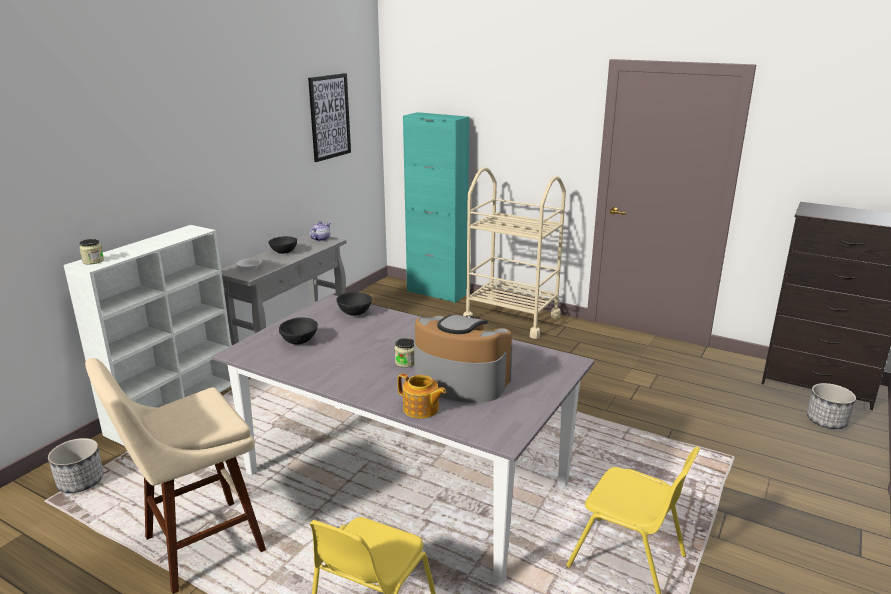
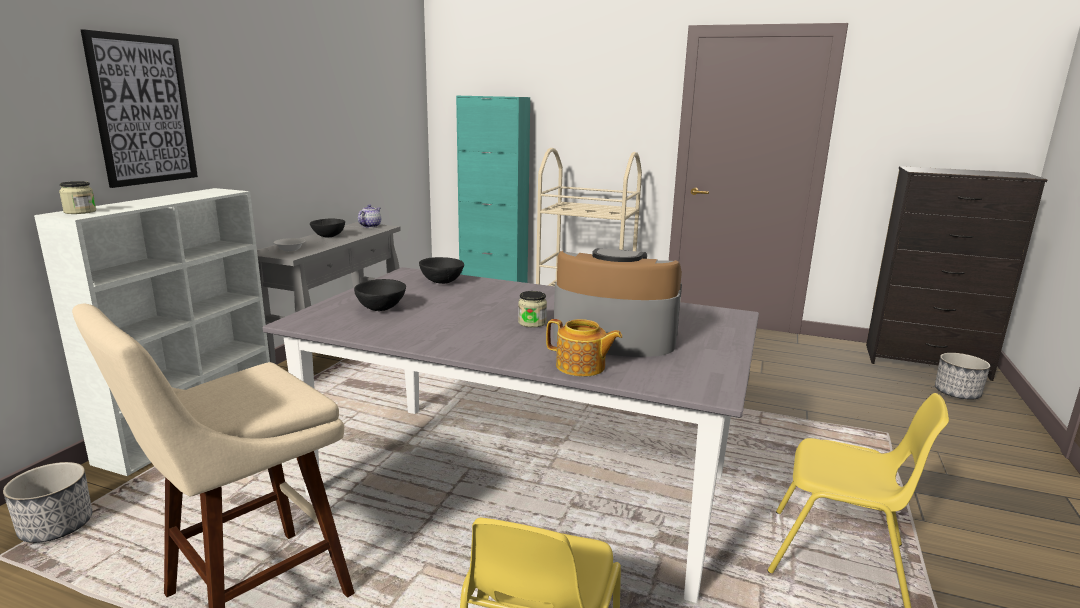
camera: 10 degrees left, 5 degrees down
picture [308,73,351,162] -> picture moved to [81,29,198,188]

